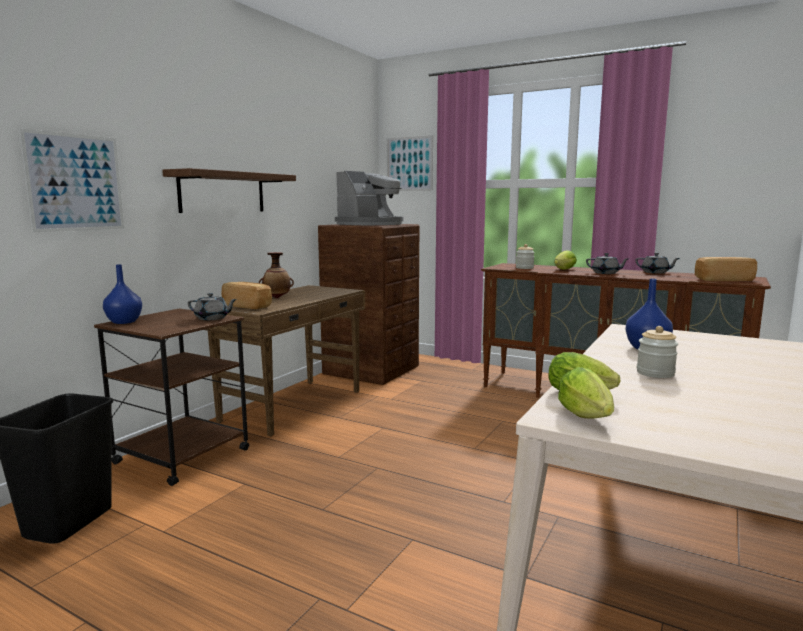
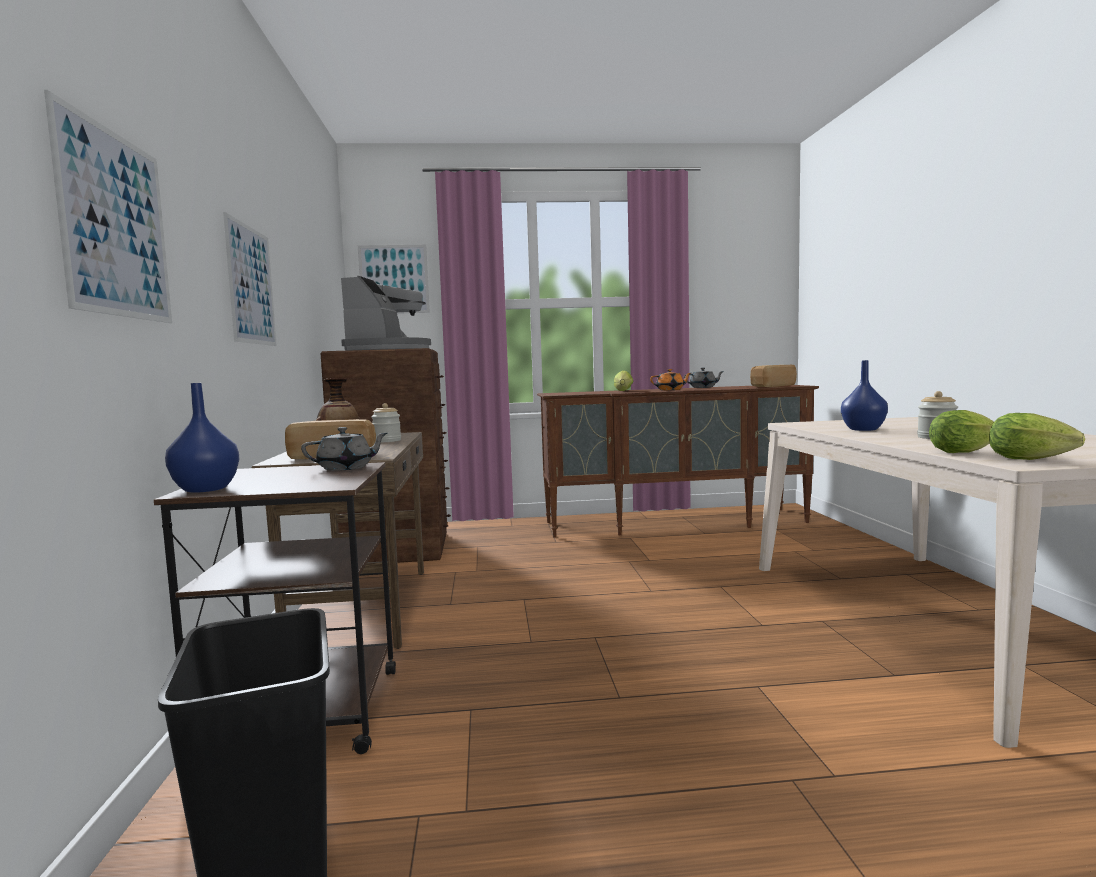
camera: 35 degrees left, 5 degrees down
shelf [162,168,296,213] -> picture [223,212,277,346]
jar [516,244,535,269] -> jar moved to [371,403,401,442]
grey teapot [586,253,630,274] -> orange teapot [650,369,691,390]

